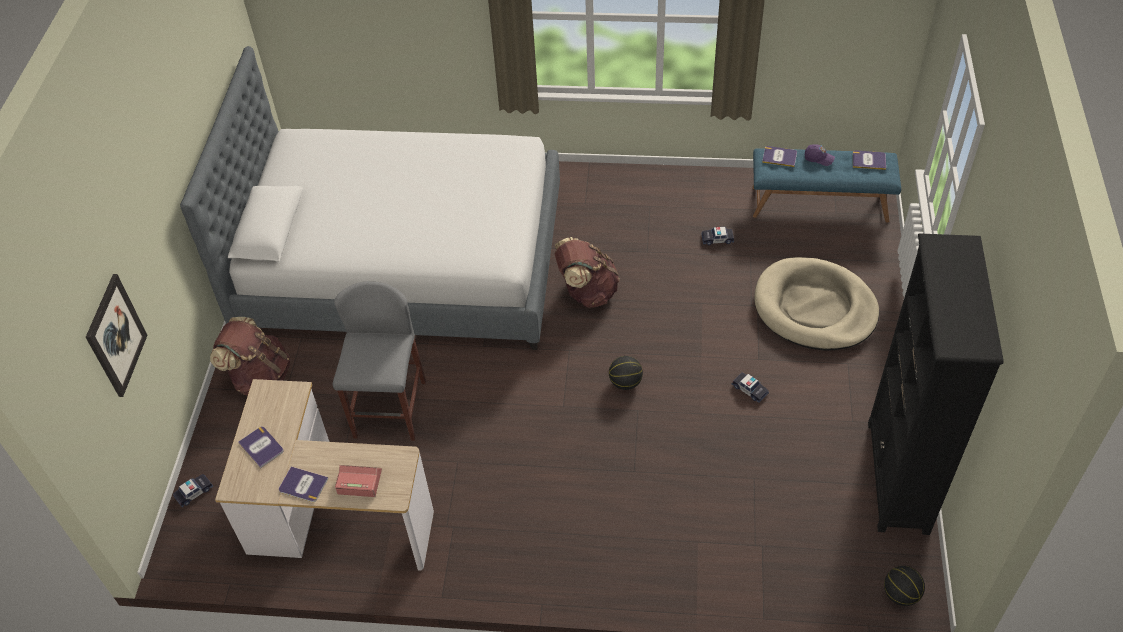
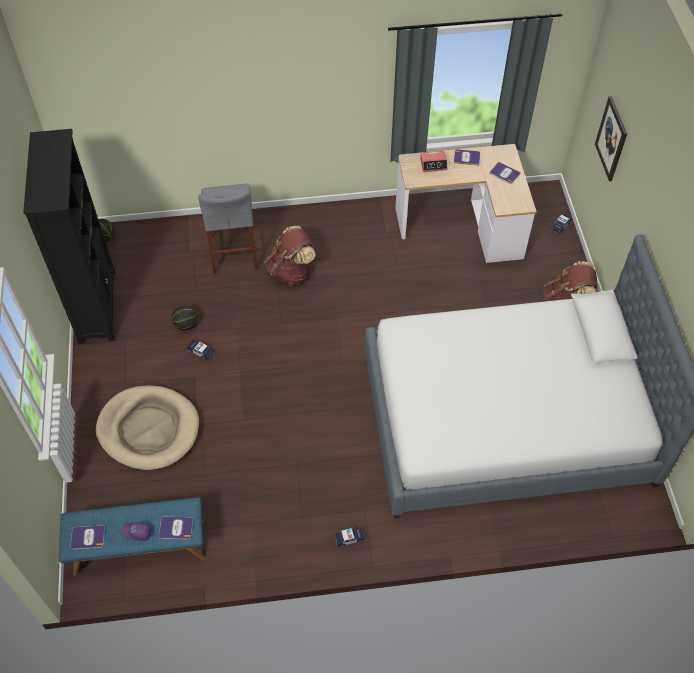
camera: 165 degrees right, 5 degrees up
grey stool [333,281,426,441] -> grey stool moved to [198,184,258,274]
brown backpack [555,237,620,308] -> brown backpack moved to [264,226,315,286]
basketball [609,356,643,390] -> basketball moved to [171,305,197,331]
toy car [701,227,734,245] -> toy car moved to [334,527,366,547]

